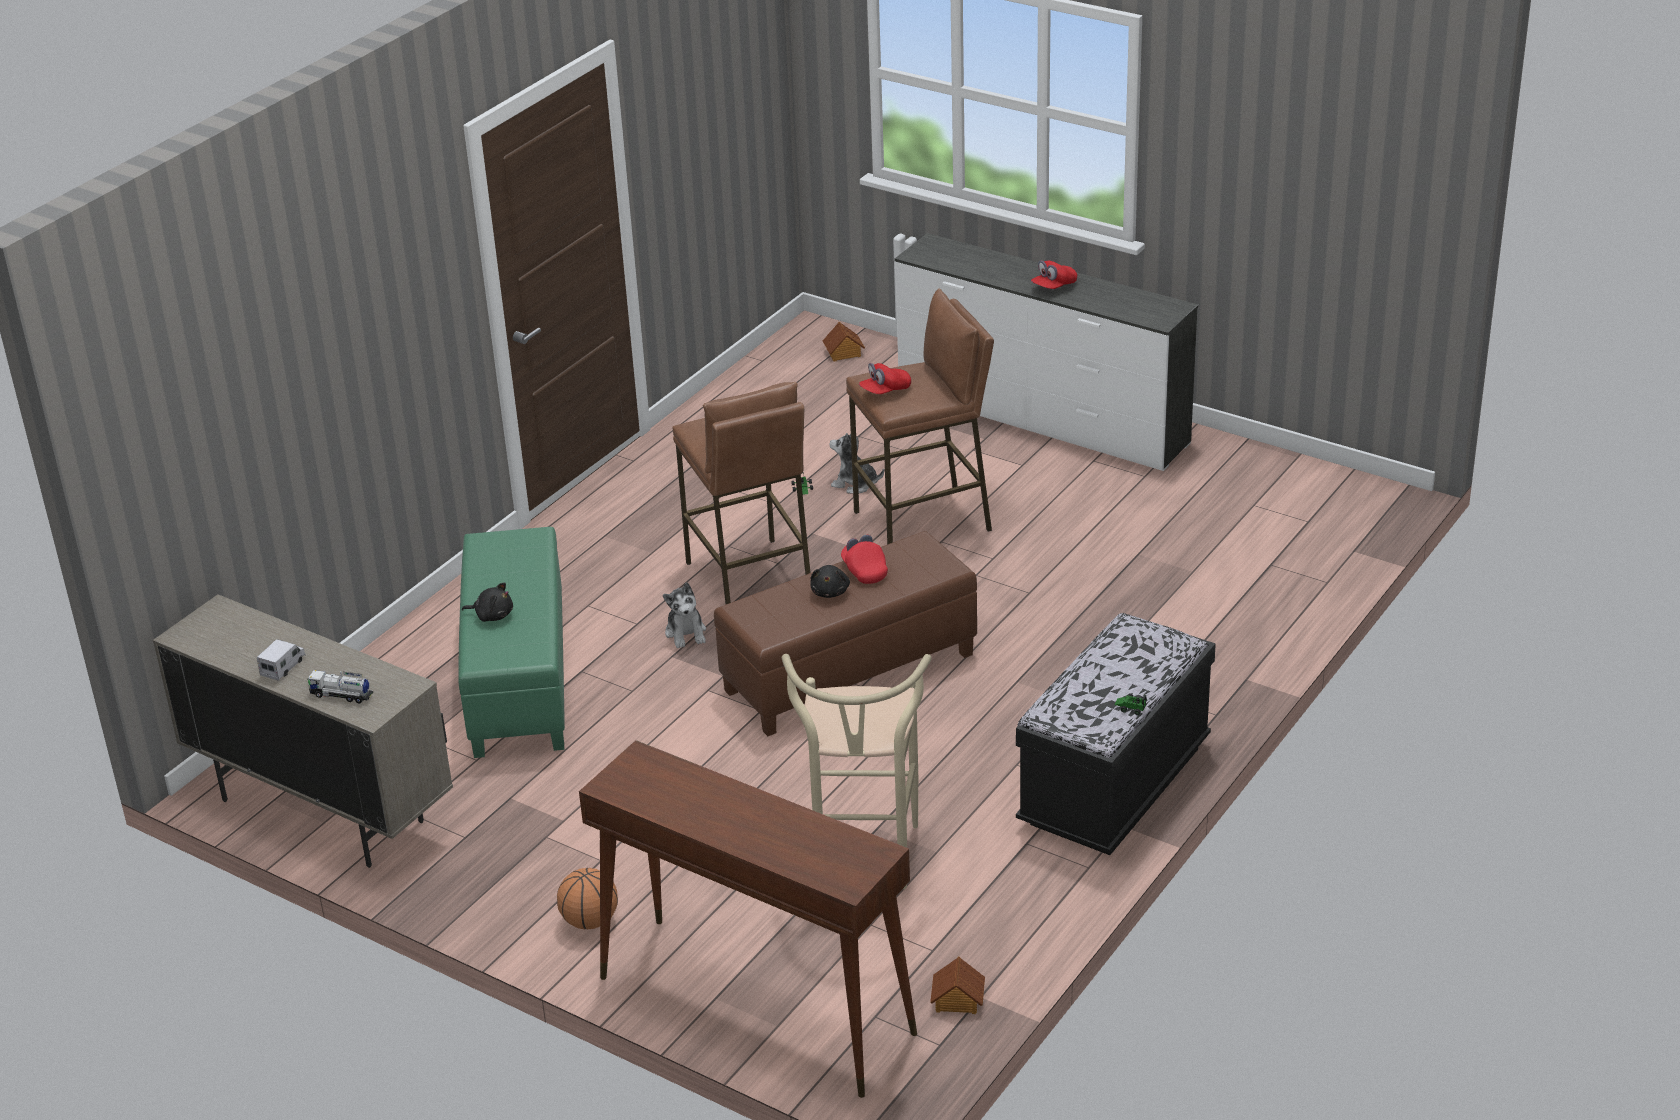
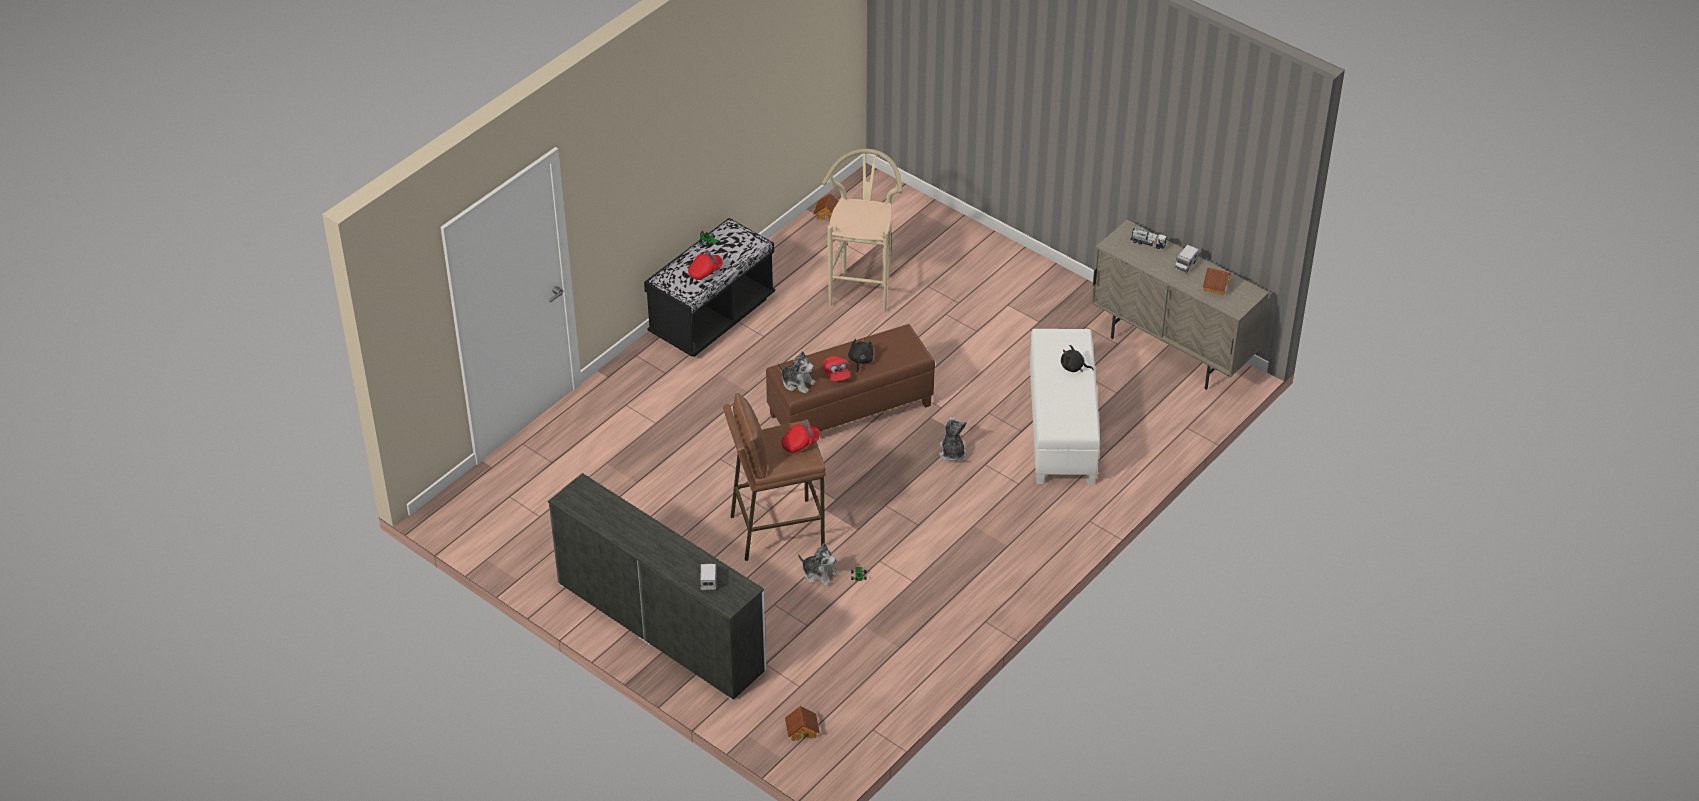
camera: 175 degrees left, 10 degrees up
green ottoman [459,527,565,758] -> white ottoman [1030,329,1100,484]
basketball [557,868,618,929] -> none
brown console table [579,740,917,1098] -> none
brown stool [672,382,811,604] -> none
red cap [1031,260,1077,289] -> red cap moved to [688,250,723,280]
none -> toy truck [699,564,718,590]
none -> plush toy [777,351,816,394]
none -> toy house [1203,267,1231,295]

